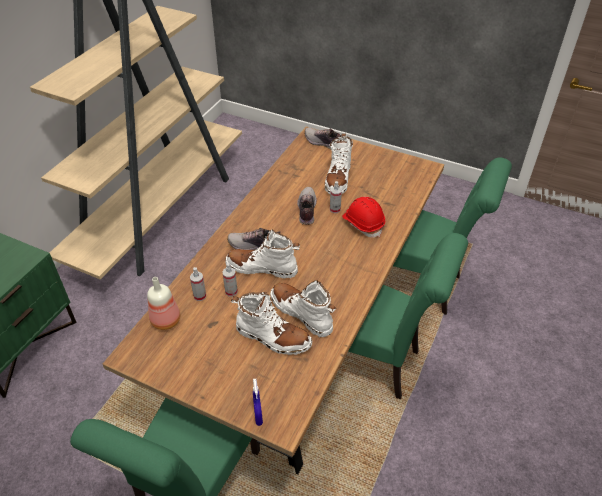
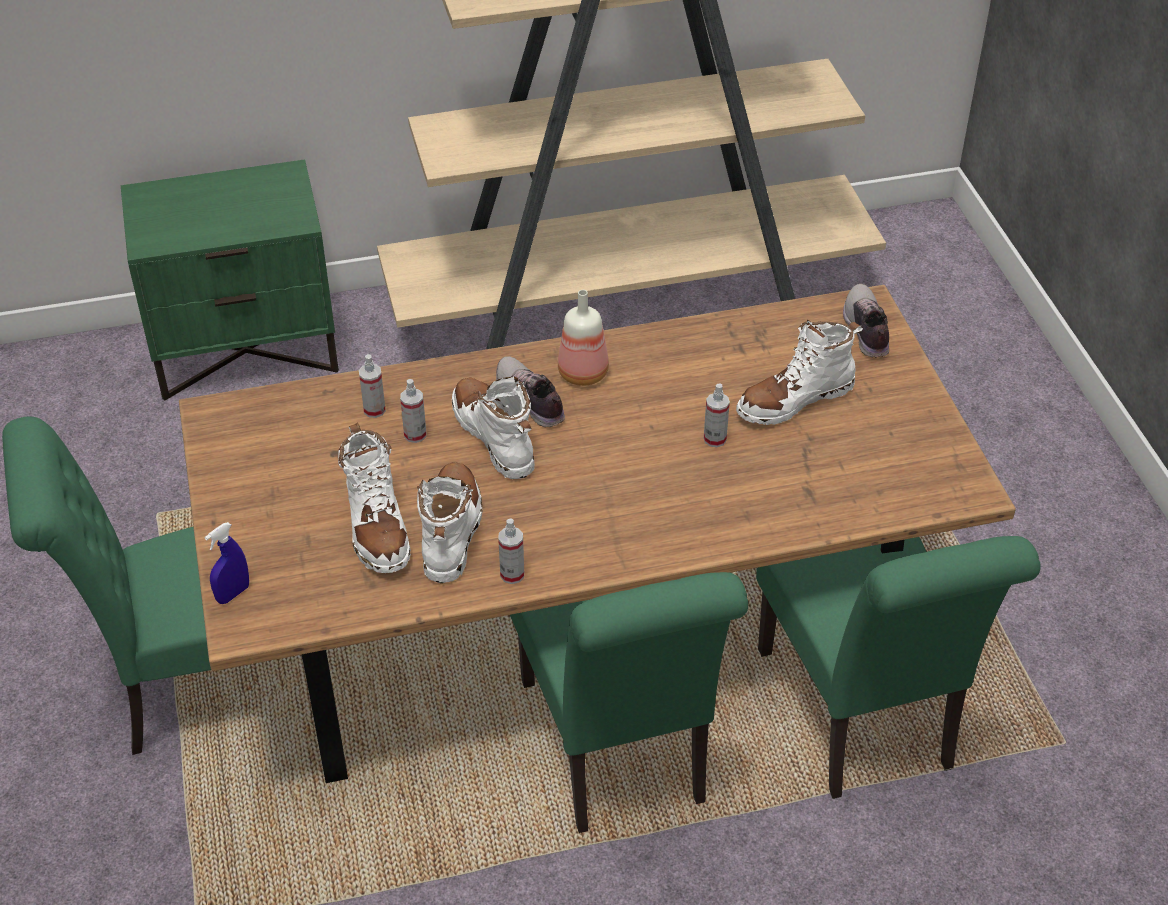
camera: 50 degrees right, 0 degrees up
bottle [147,277,180,330] -> bottle moved to [558,290,609,386]
shoe [297,187,317,225] -> none
red hard hat [342,197,385,238] -> none
none -> spray bottle [498,519,524,584]

